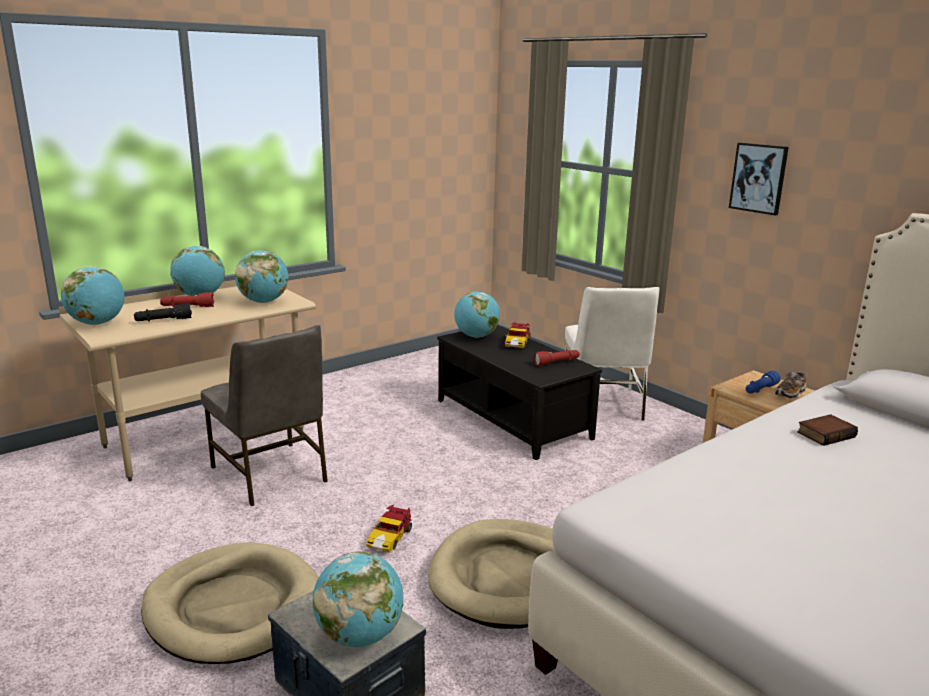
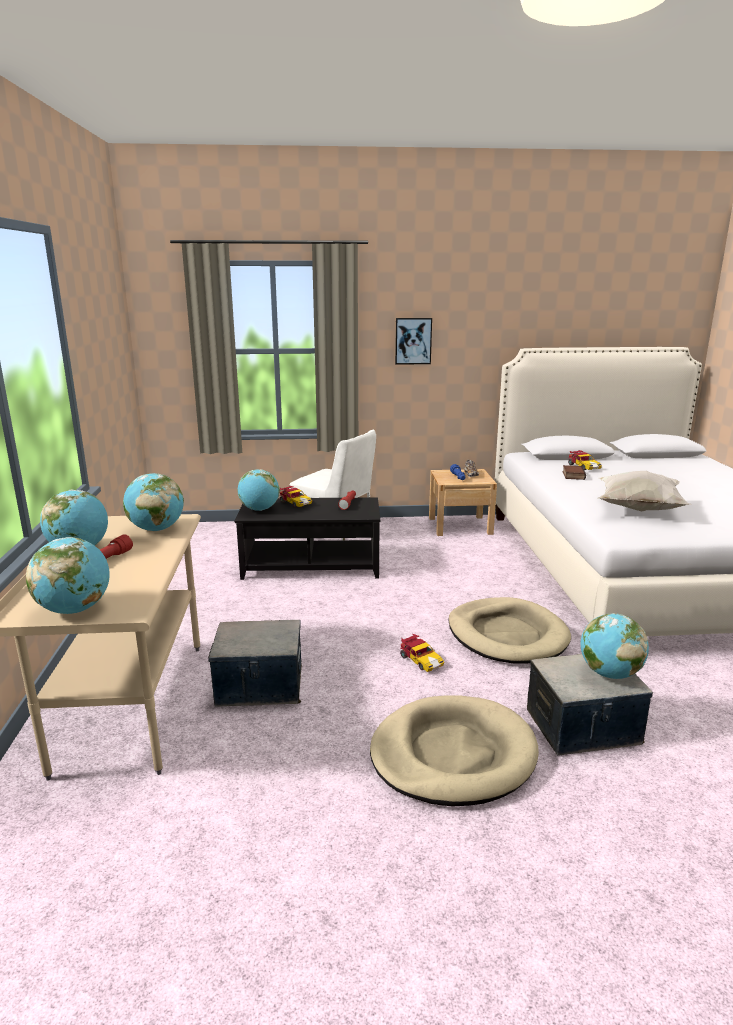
camera: 55 degrees left, 0 degrees up
black flashlight [134,303,192,322] -> none
grey chair [201,325,328,506] -> storage box [208,620,302,707]
none -> toy car [568,450,602,470]
none -> white pillow [597,471,692,512]

